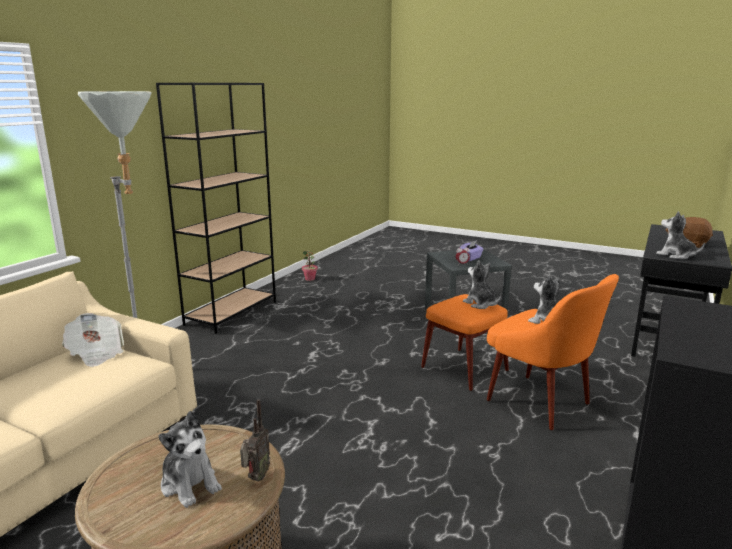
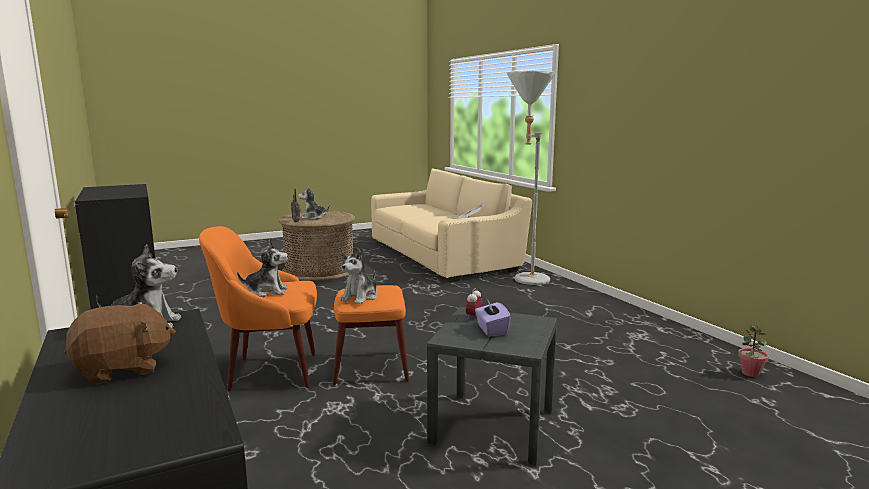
camera: 125 degrees right, 5 degrees down
beige bookcase [156,83,276,334] -> none
plush toy [463,260,501,309] -> plush toy turned 120 degrees clockwise [340,248,378,304]

